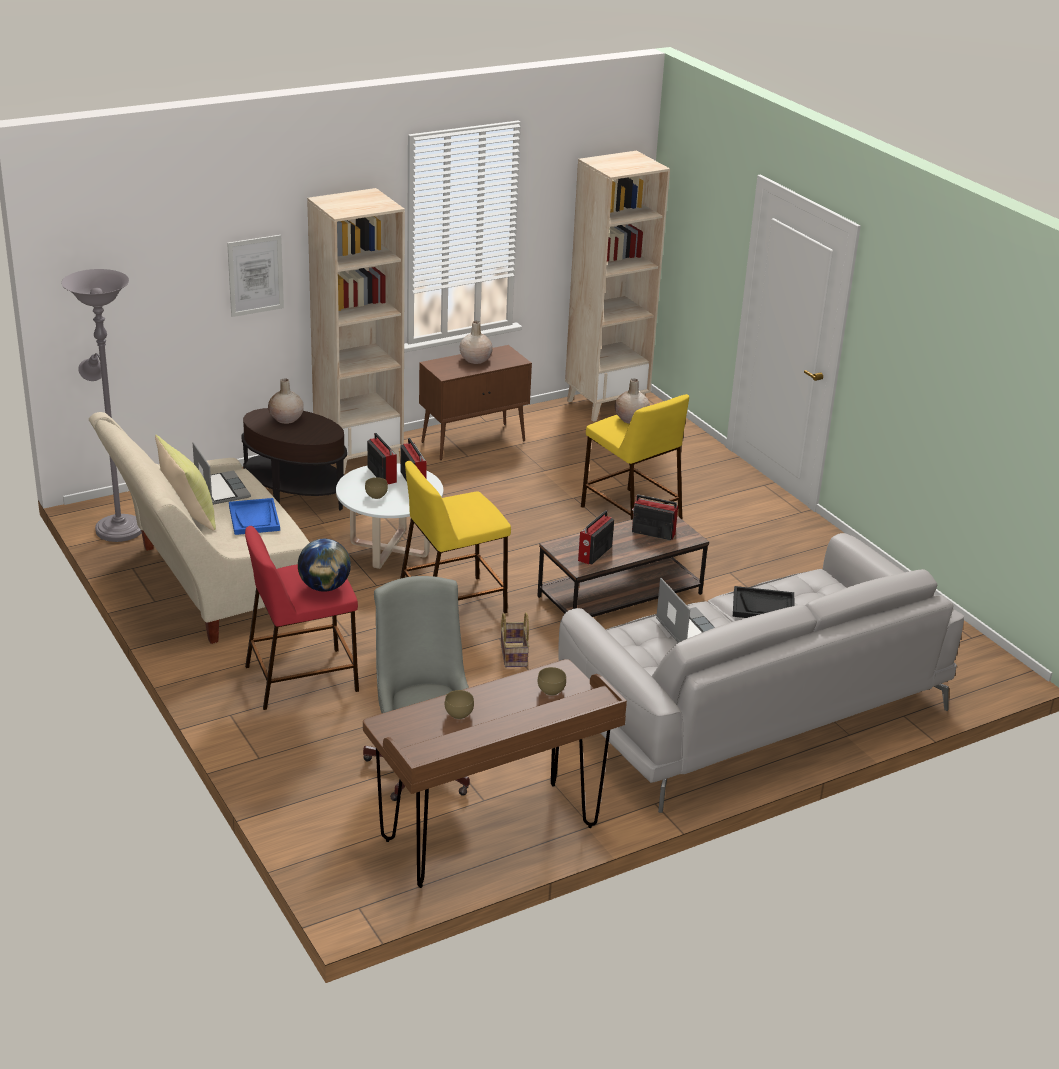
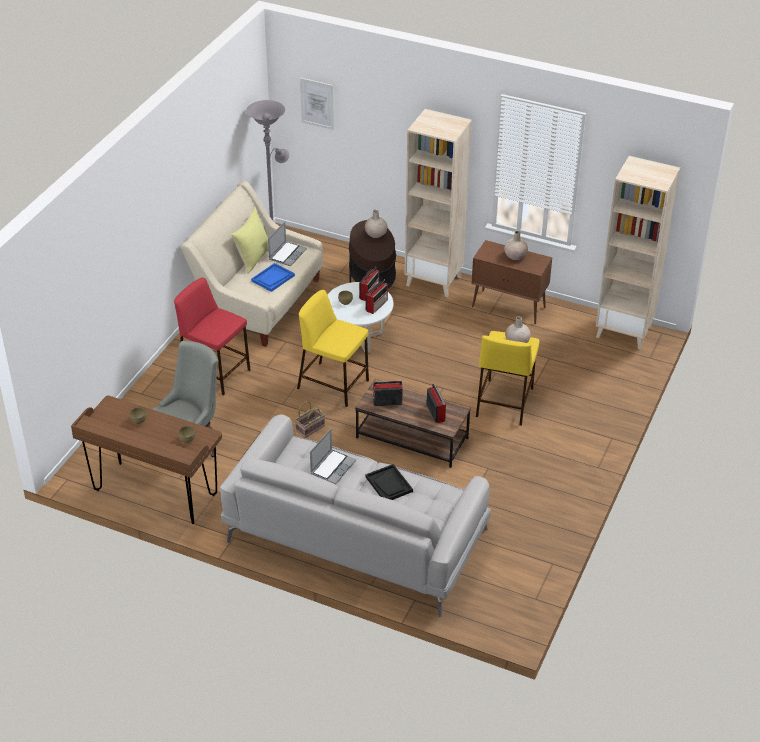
camera: 55 degrees right, 10 degrees up
picture [227,235,284,317] -> picture moved to [300,78,334,130]
globe [298,539,351,592] -> none

